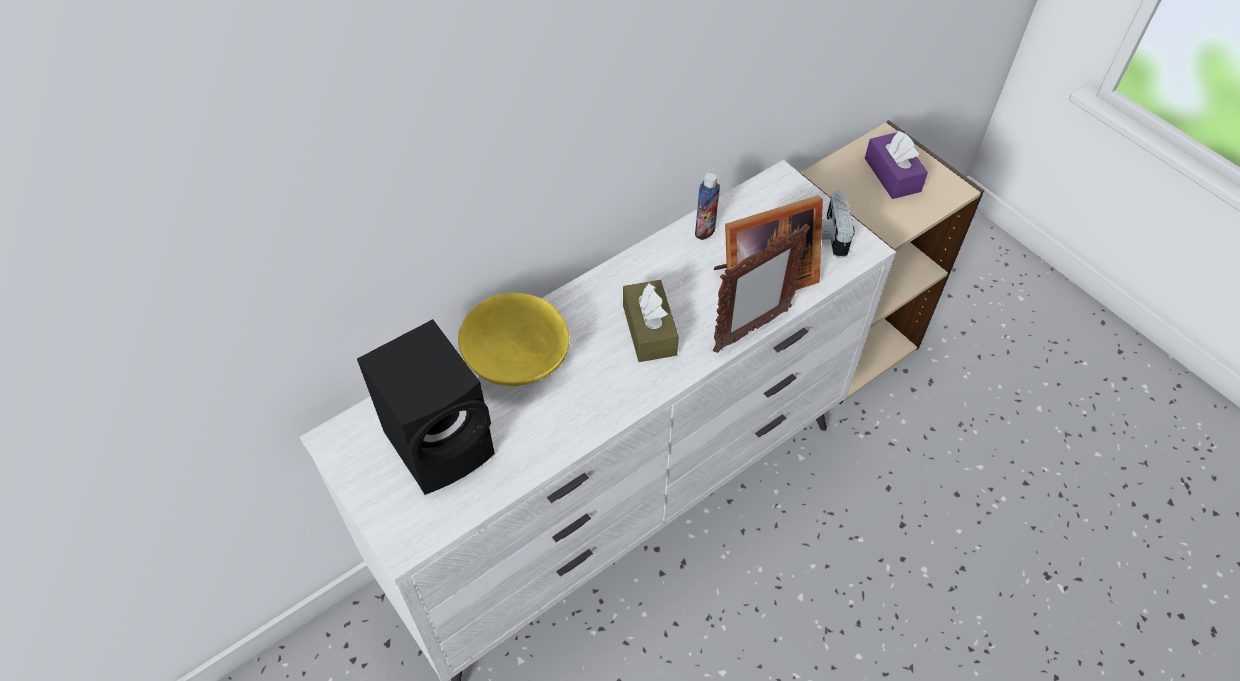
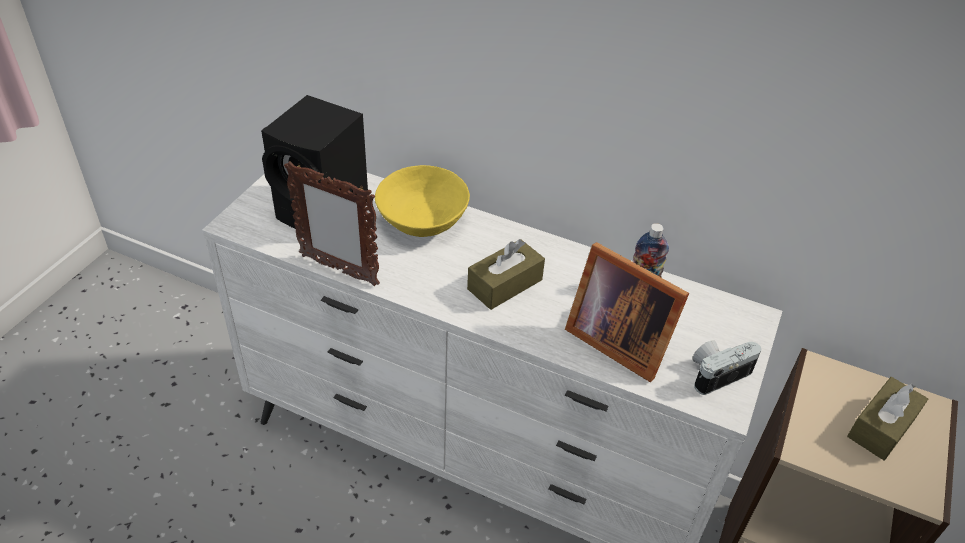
camera: 60 degrees right, 10 degrees down
picture frame [713,224,810,353] -> picture frame moved to [284,161,380,286]
purple tissue box [865,131,928,199] -> brown tissue box [847,377,928,460]

